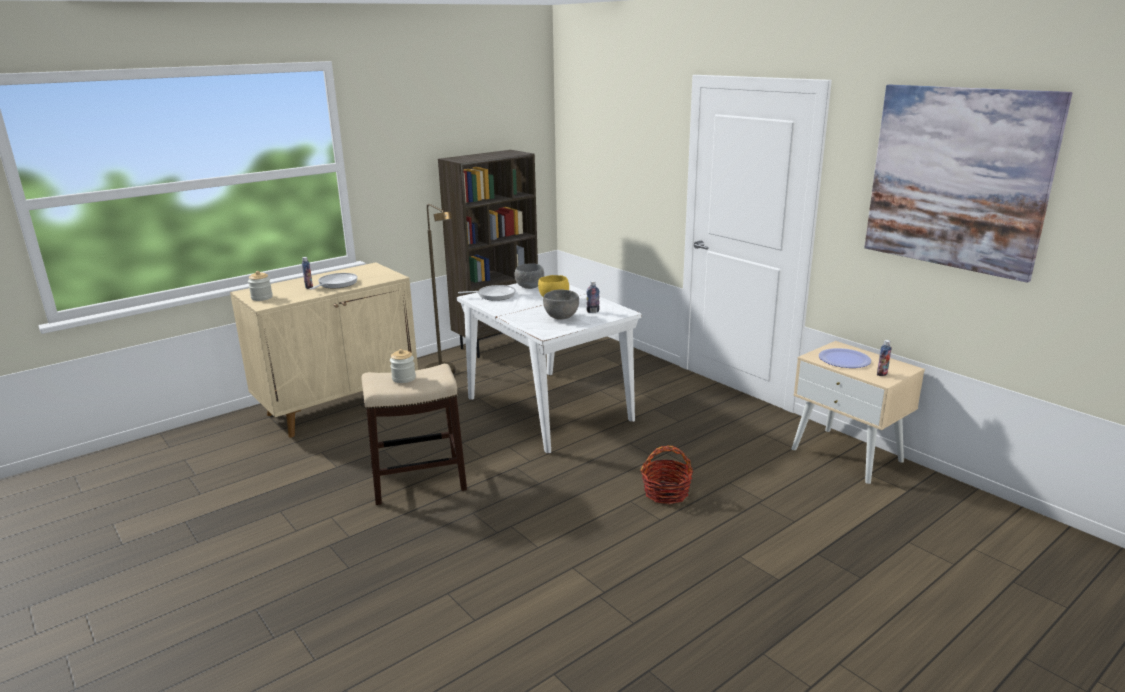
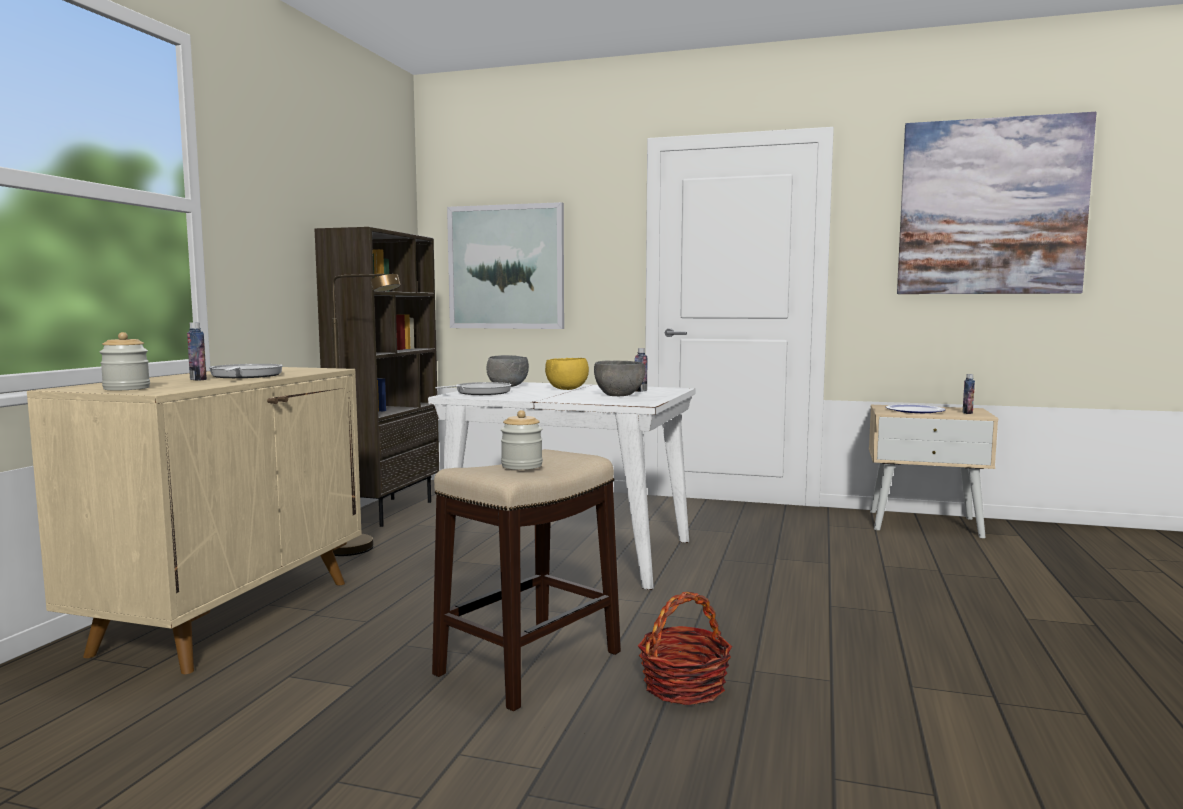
camera: 35 degrees left, 15 degrees down
basket [640,445,693,504] -> basket moved to [638,592,732,705]
none -> picture [447,202,564,329]

